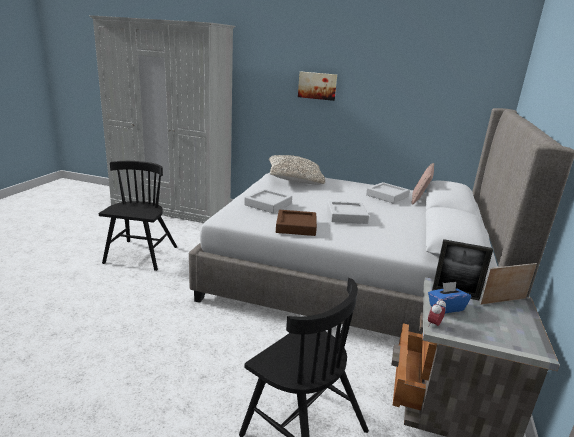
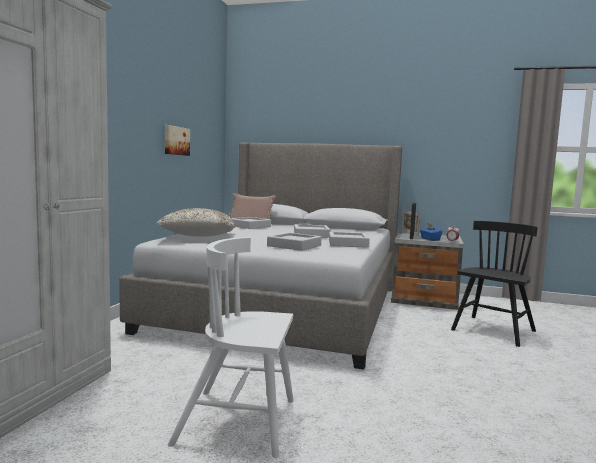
camera: 90 degrees left, 15 degrees down
black chair [99,161,177,271] -> white chair [168,237,294,458]
brown tray [276,210,317,236] -> grey tray [329,232,370,248]
picture [298,71,337,101] -> picture moved to [165,125,190,156]

